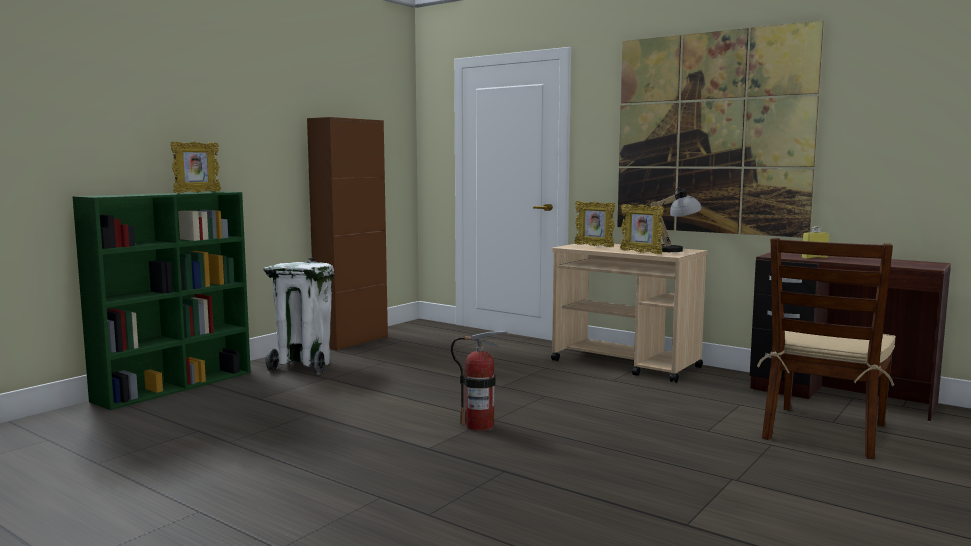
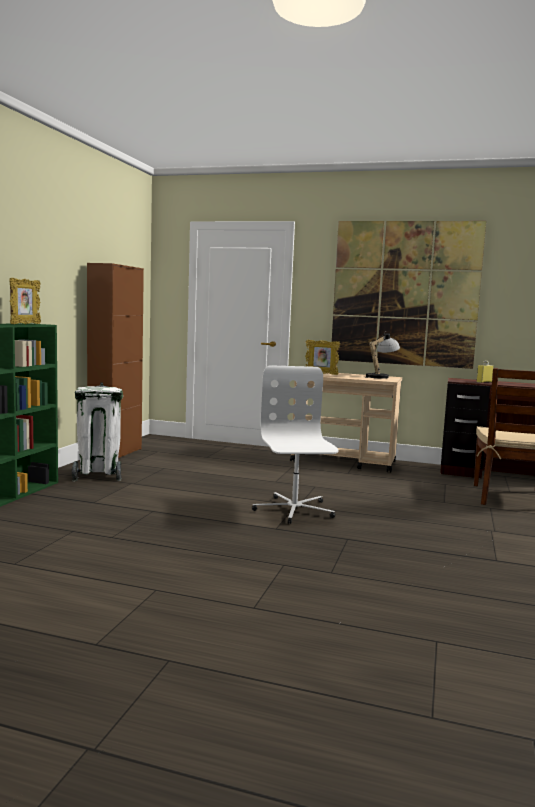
camera: 20 degrees left, 0 degrees up
fire extinguisher [451,330,509,431] -> white office chair [252,365,338,524]
picture frame [620,204,664,254] -> none

